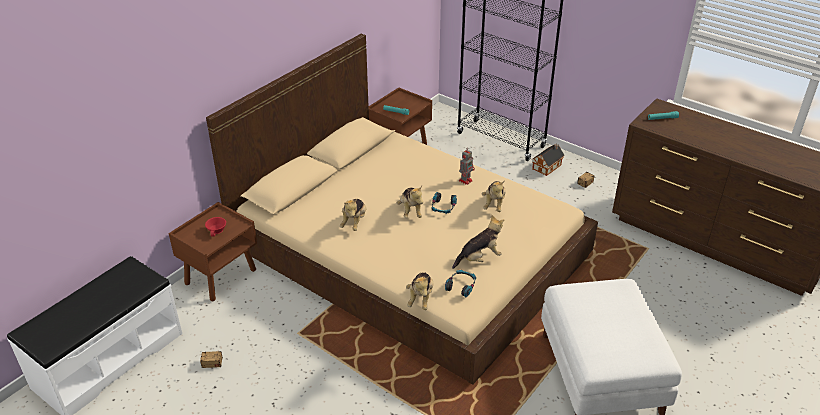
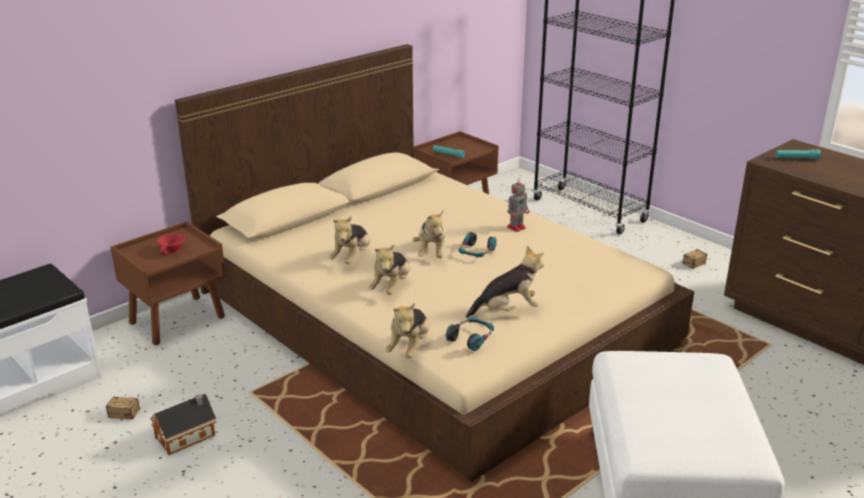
camera: 10 degrees right, 10 degrees down
plush toy [482,180,506,212] -> plush toy moved to [369,245,410,295]
toy house [532,144,565,176] -> toy house moved to [150,394,216,455]

